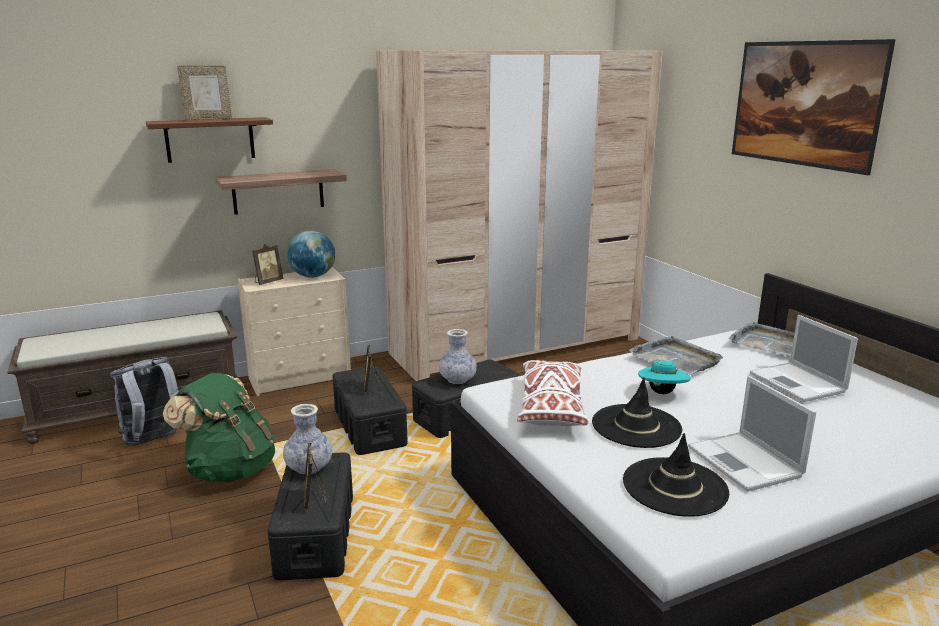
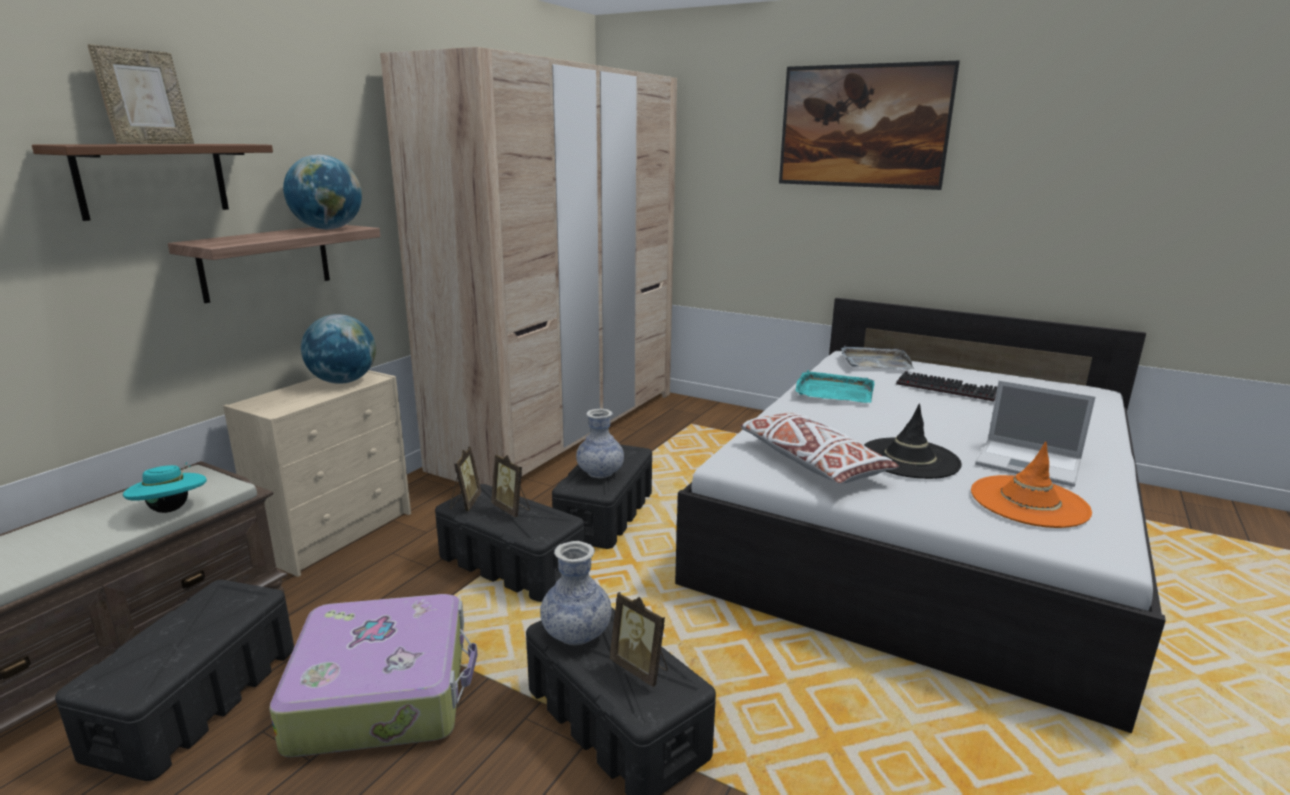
camera: 35 degrees left, 0 degrees up
grey backpack [110,357,179,446] -> black storage box [55,580,294,781]
green backpack [163,373,275,482] -> suitcase [269,594,477,757]
picture frame [252,244,283,285] -> picture frame moved to [450,447,482,511]
black hat [623,433,729,517] -> orange hat [971,442,1092,528]
grey tray [629,336,723,375] -> turquoise tray [795,370,874,403]
turquoise hat [638,361,691,394] -> turquoise hat moved to [123,463,207,513]
laptop [750,315,858,402] -> keyboard [896,371,997,402]
none -> globe [283,154,362,229]

